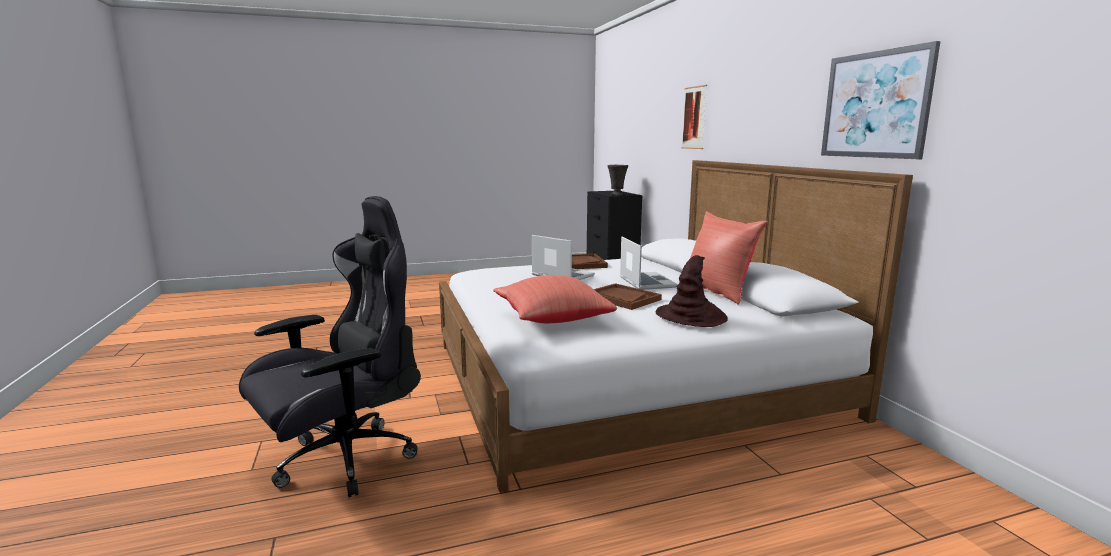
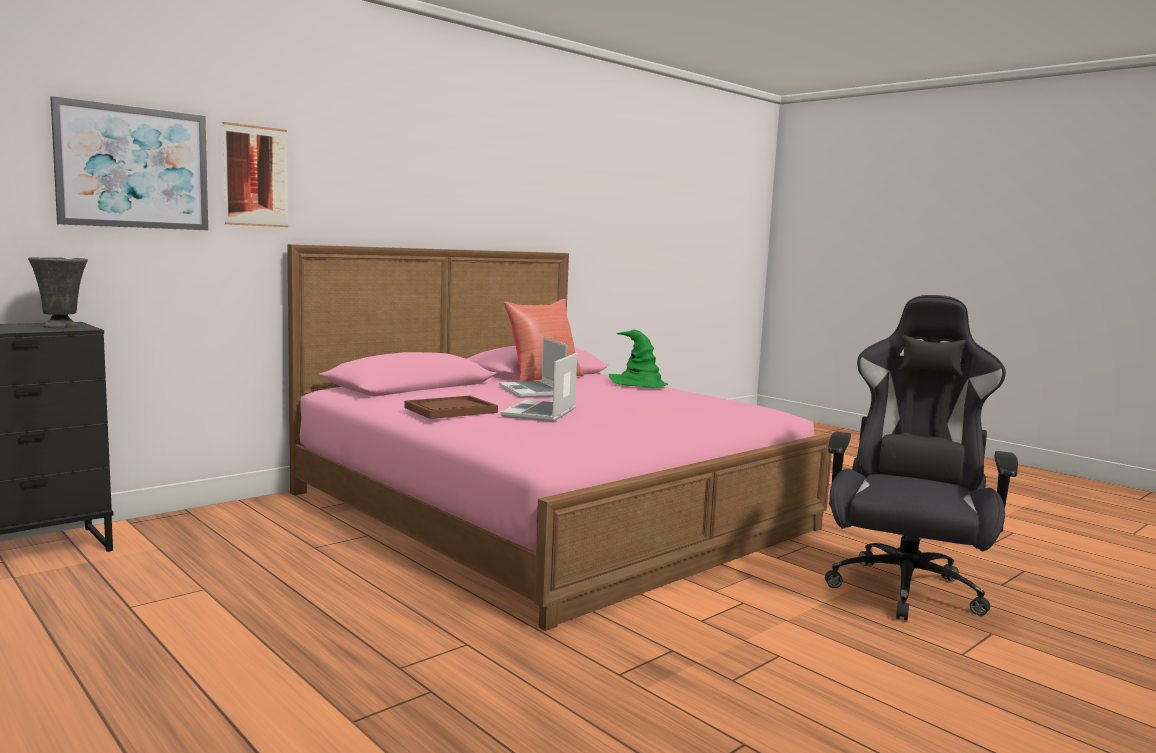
camera: 115 degrees left, 5 degrees down
black office chair [239,196,421,497] -> black office chair turned 90 degrees clockwise [825,295,1018,620]
white bed [439,160,913,493] -> pink bed [287,244,832,631]
red pillow [493,275,617,323] -> none
brown tray [594,283,662,310] -> none
laptop [620,237,678,290] -> laptop turned 75 degrees counterclockwise [499,337,567,398]
brown hat [656,255,728,327] -> green hat [609,329,668,387]
picture [821,41,940,159] -> picture moved to [50,96,208,230]

